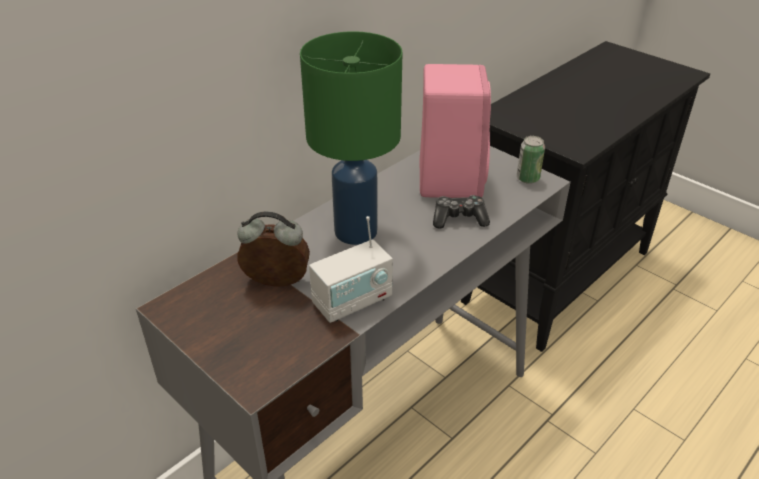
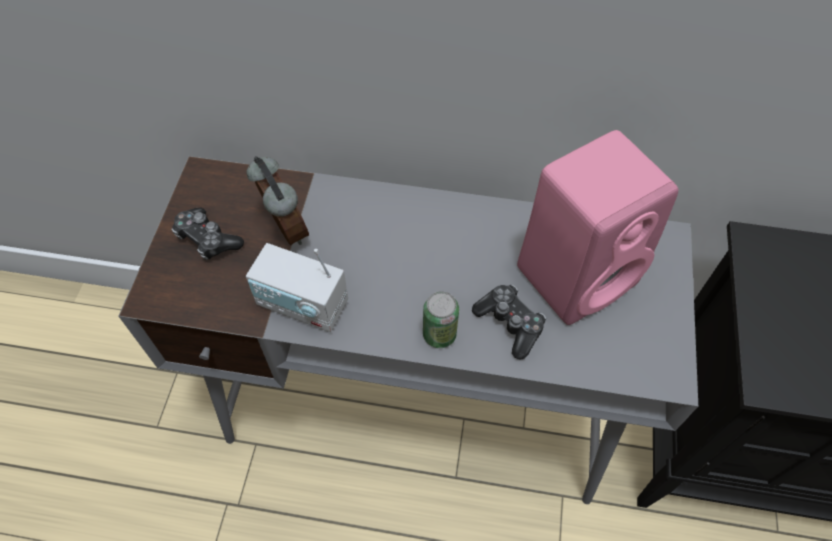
camera: 55 degrees right, 20 degrees up
green table lamp [300,31,402,245] -> none
can [517,136,545,184] -> can moved to [423,291,459,348]
none -> game controller [171,208,244,260]

